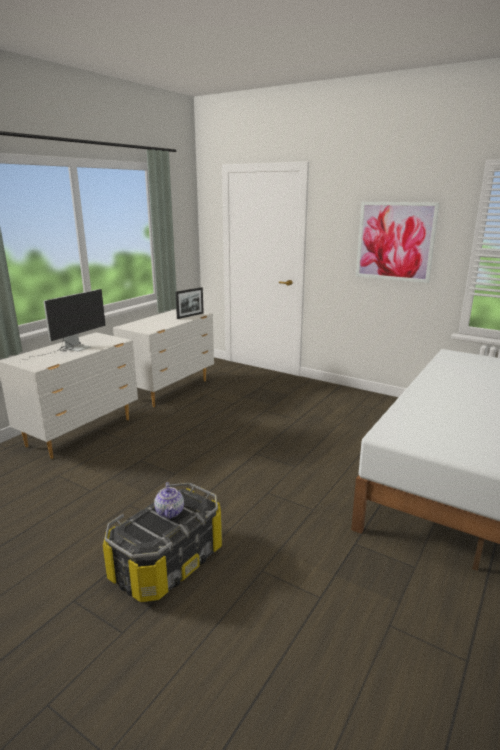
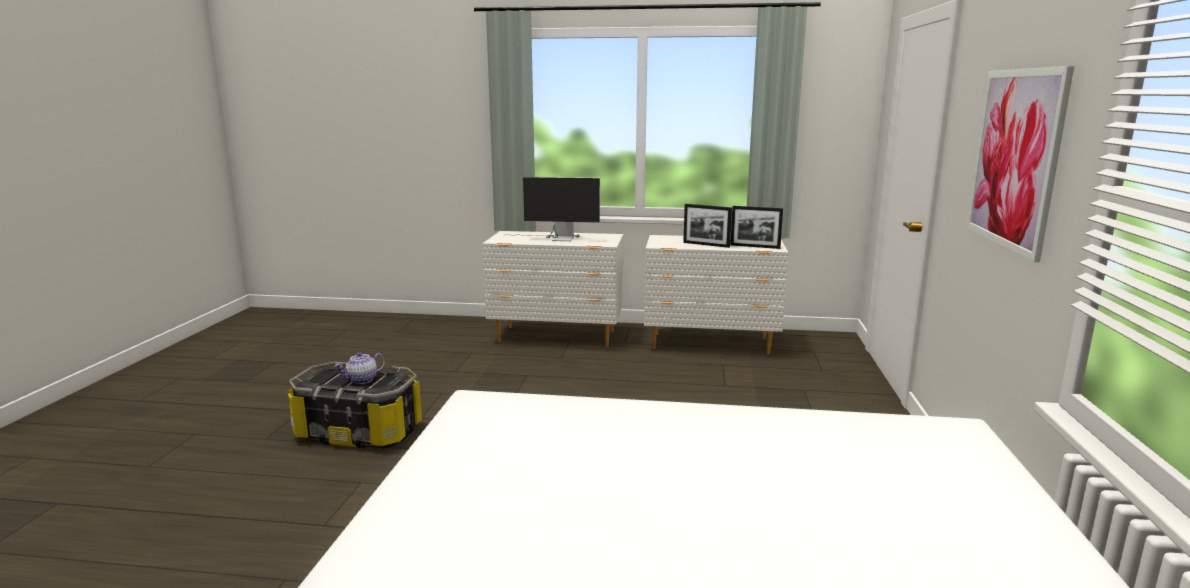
camera: 65 degrees right, 5 degrees down
none -> picture frame [683,204,732,248]

